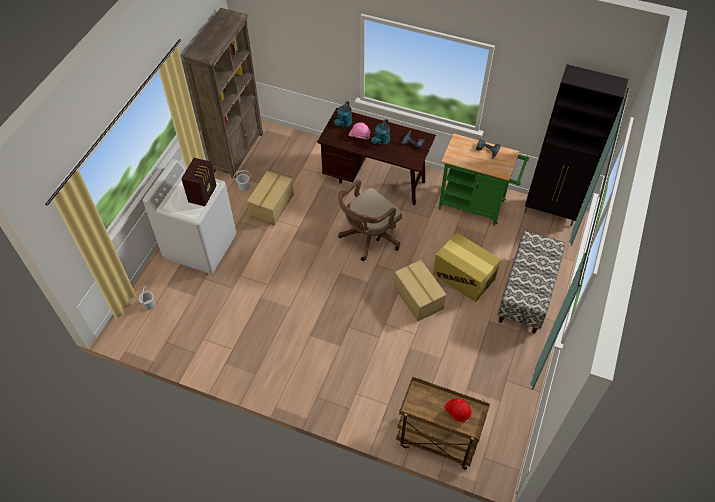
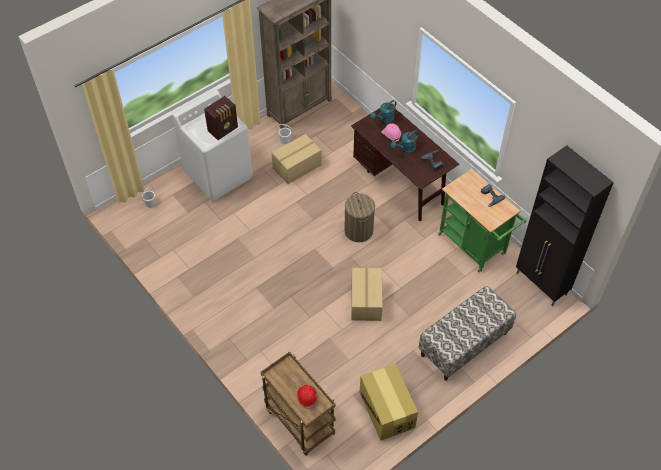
camera: 30 degrees right, 0 degrees up
brown office chair [338,179,402,261] -> laundry basket [344,192,375,242]
cardboard box [433,232,501,302] -> cardboard box moved to [360,364,418,440]

